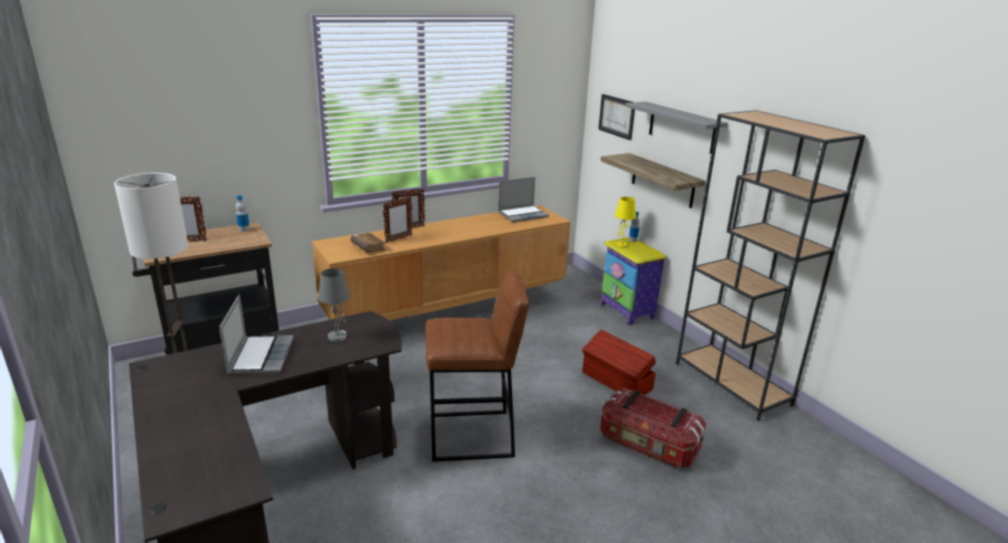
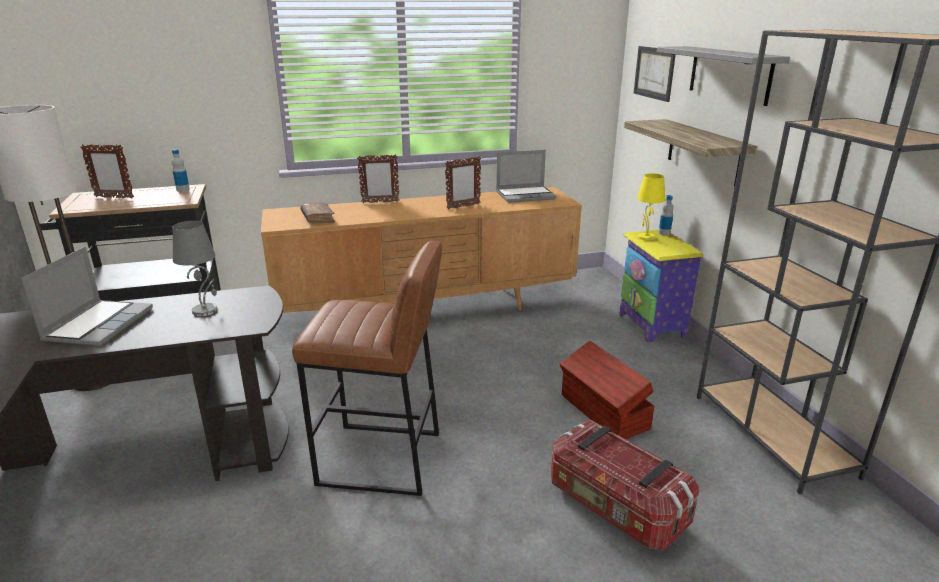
camera: 15 degrees right, 0 degrees up
picture frame [383,196,413,243] -> picture frame moved to [445,156,481,209]

